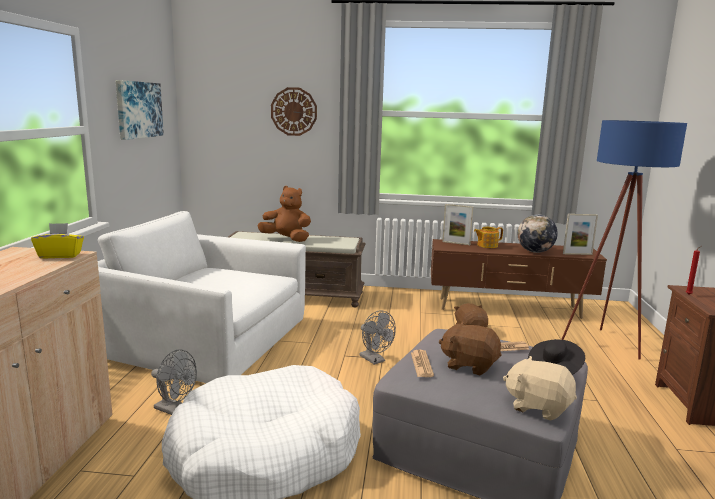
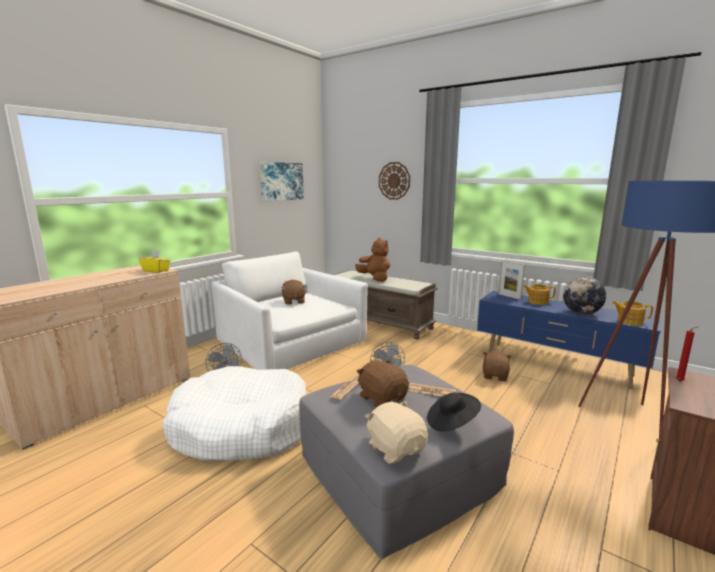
camera: 30 degrees right, 0 degrees up
brown tv stand [431,239,607,319] -> blue tv stand [477,291,660,389]
picture frame [563,214,598,255] -> teapot [612,301,653,326]
none -> brown plush toy [282,280,306,305]

